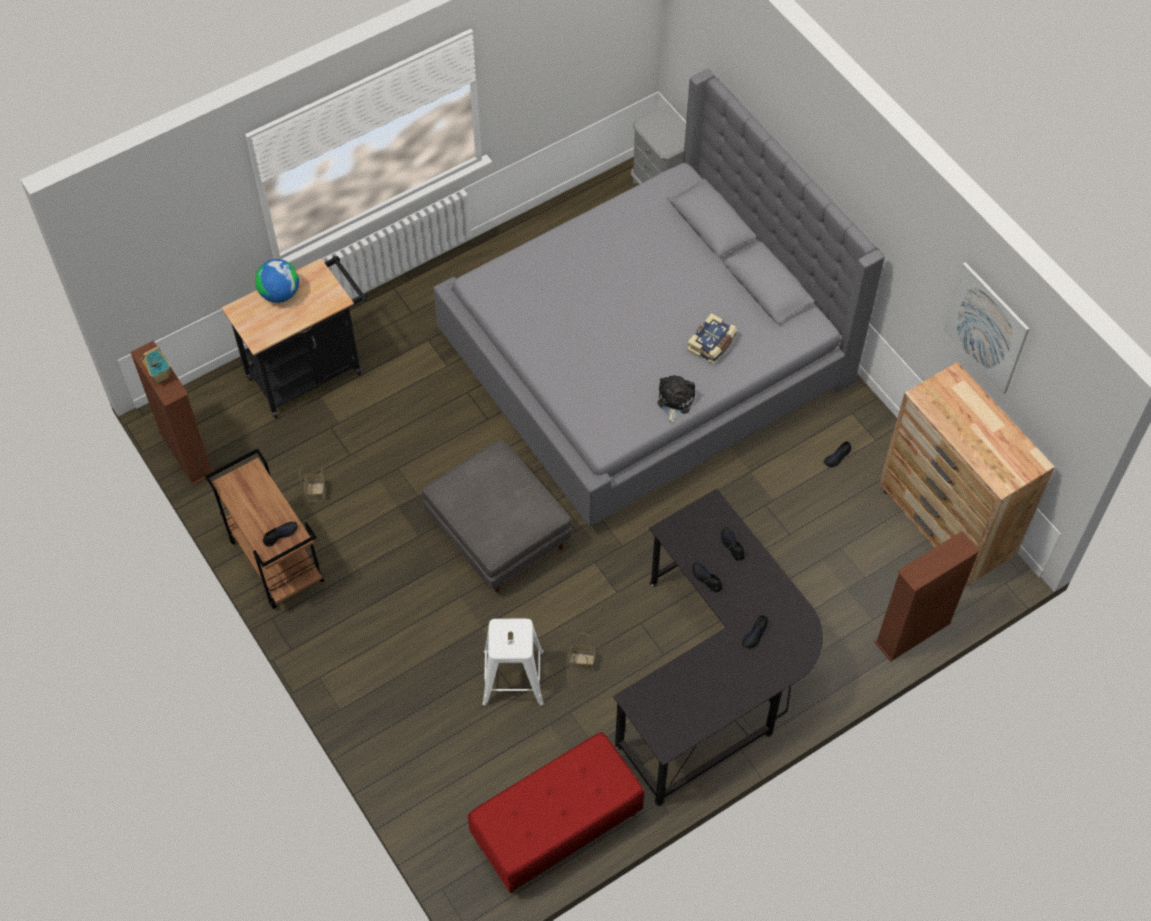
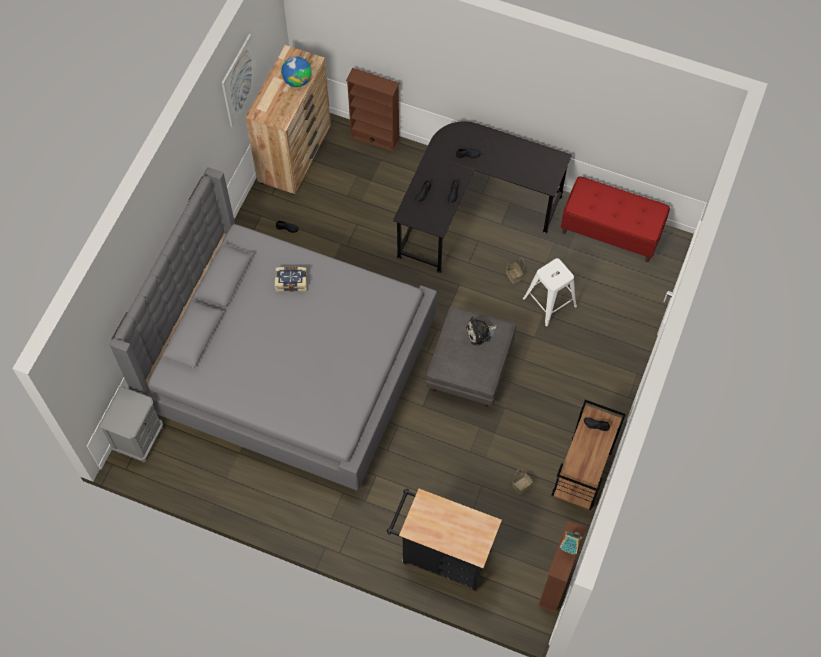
camera: 125 degrees left, 5 degrees up
globe [255,259,299,303] -> globe moved to [281,56,312,87]
plush toy [657,375,695,423] -> plush toy moved to [466,316,497,346]

